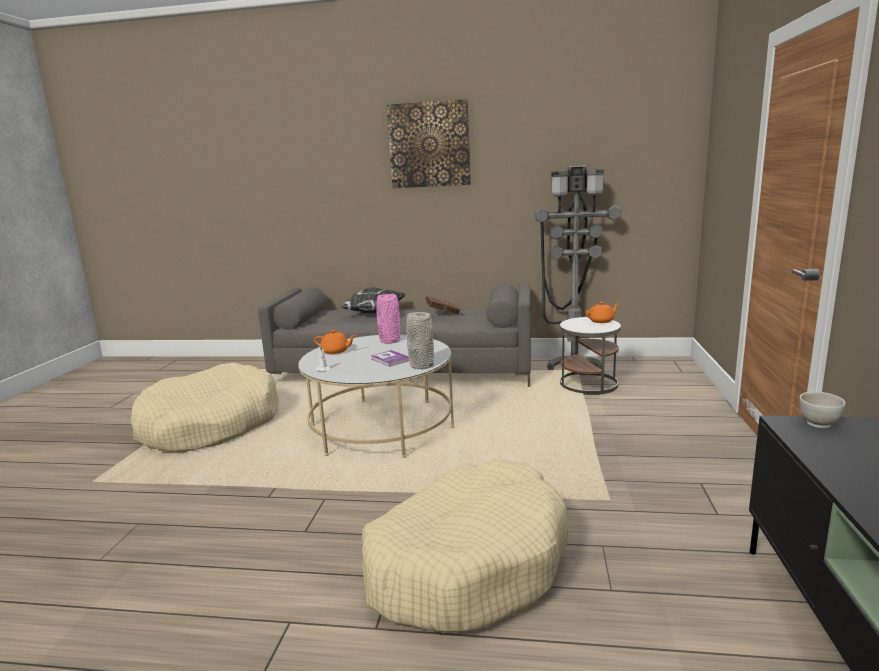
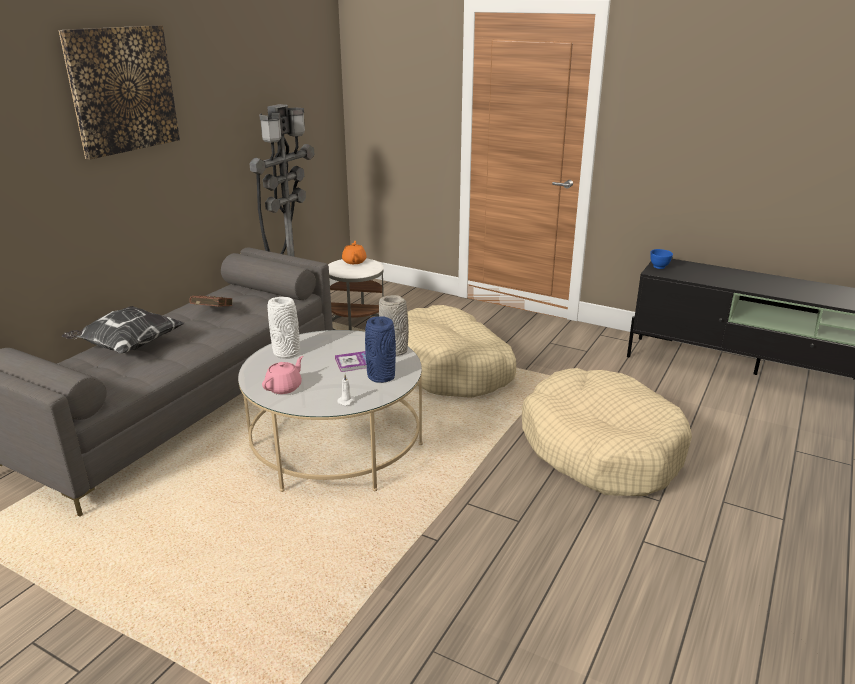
camera: 70 degrees left, 10 degrees up
beige dog bed [131,362,279,453] -> beige dog bed moved to [407,305,516,398]
orange teapot [314,330,356,354] -> pink teapot [262,356,303,394]
pink vase [376,294,400,343] -> white vase [268,297,300,358]
white bowl [799,392,845,428] -> blue bowl [650,249,673,269]
none -> blue vase [365,316,396,383]

